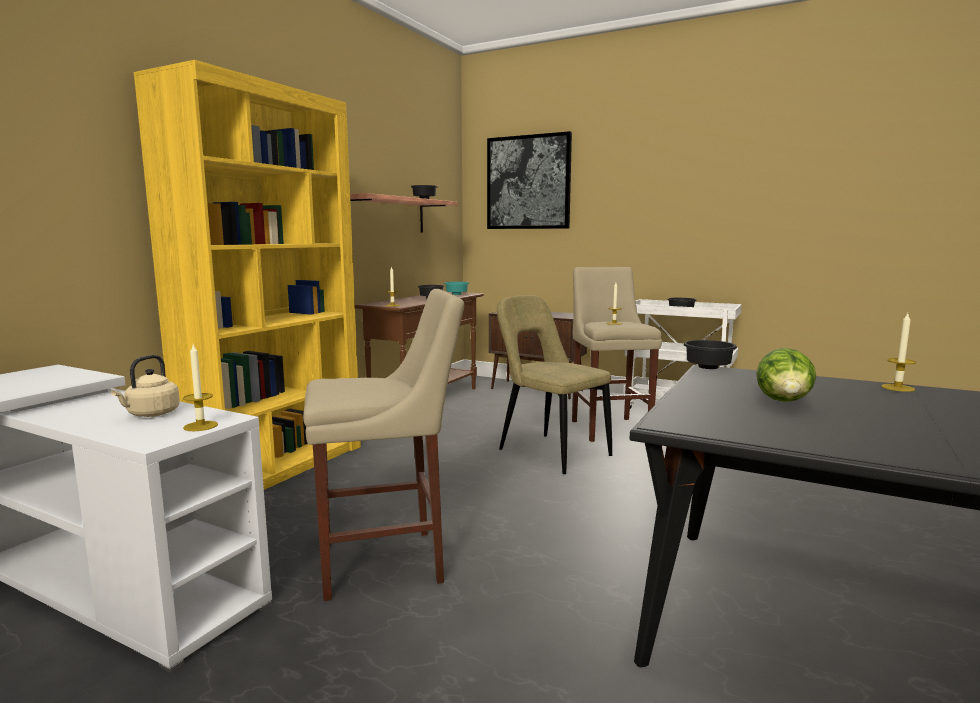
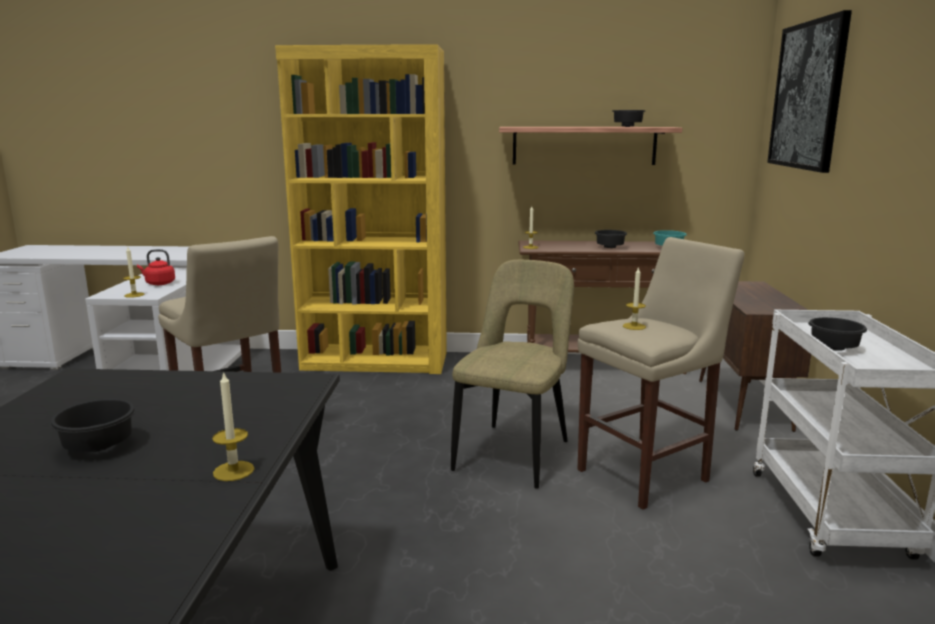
camera: 65 degrees right, 5 degrees up
beige kettle [111,355,180,417] -> red kettle [137,249,175,285]
black bowl [683,340,737,369] -> black bowl moved to [50,399,136,452]
lettuce [757,348,816,402] -> none

